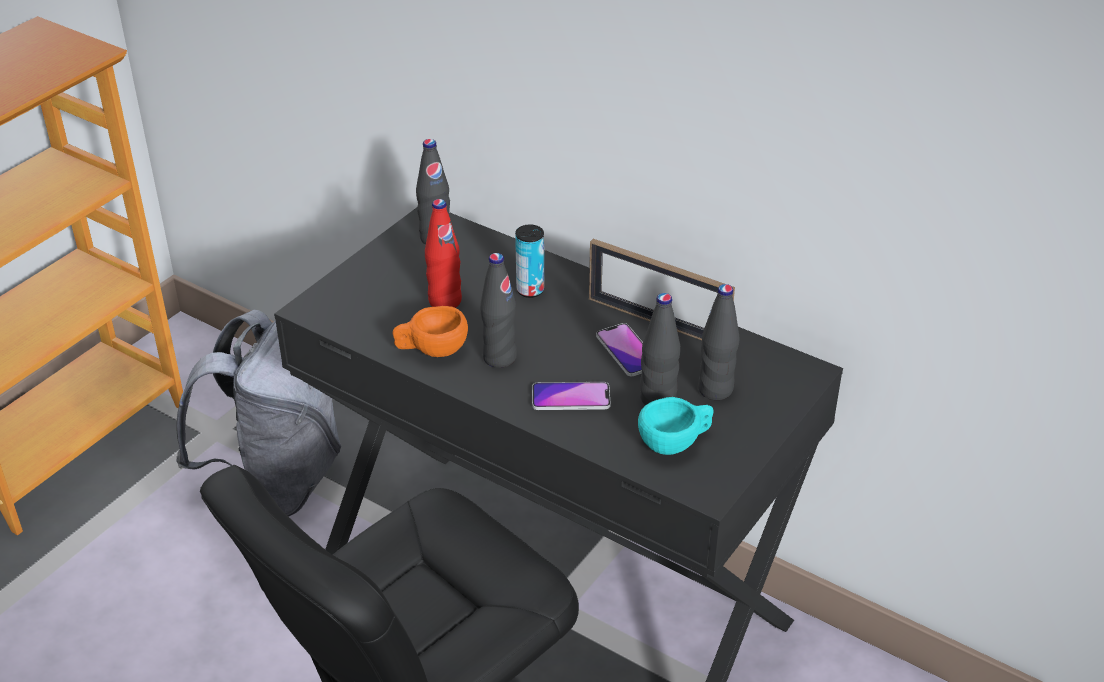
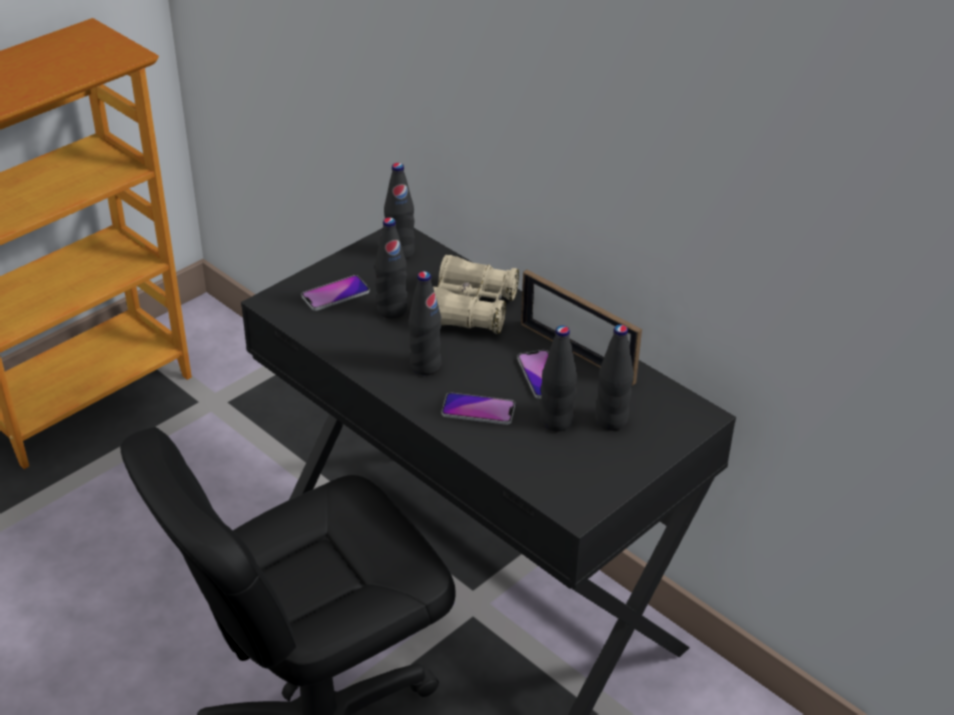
camera: 10 degrees right, 0 degrees up
grey backpack [176,310,342,517] -> none
orange cup [393,306,468,357] -> none
red bottle [425,199,462,308] -> black bottle [375,217,407,318]
can [515,225,544,298] -> beige binoculars [433,255,519,334]
turquoise cup [638,397,714,455] -> none
none -> phone [302,275,370,311]

